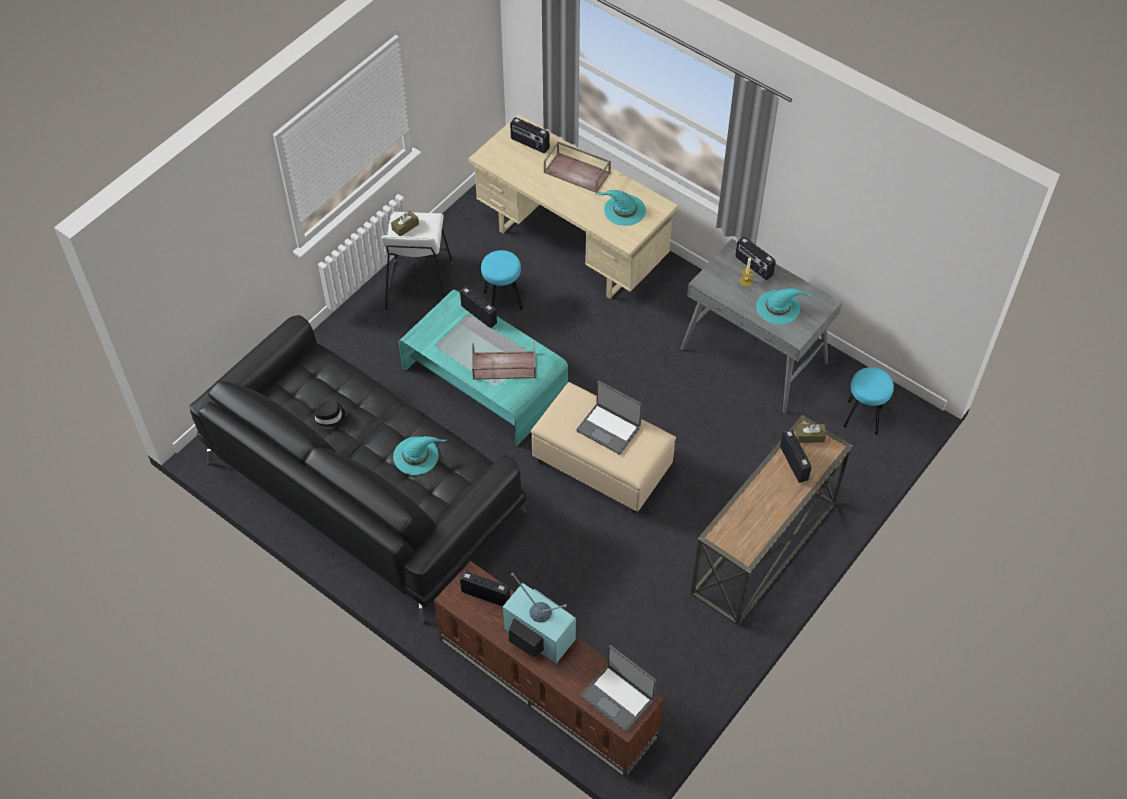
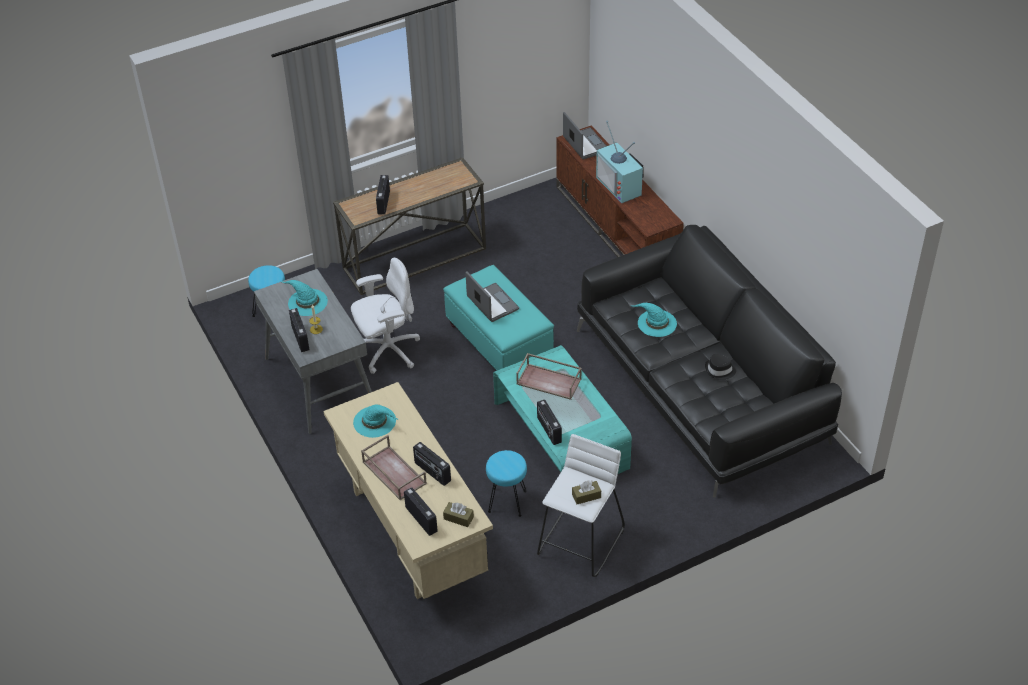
camera: 155 degrees left, 10 degrees down
radio [460,571,510,606] -> radio moved to [413,442,451,486]
beige ottoman [531,382,676,514] -> turquoise ottoman [443,265,554,371]
brown tissue box [796,424,826,443] -> brown tissue box moved to [443,502,474,527]
none -> white office chair [351,258,420,374]

